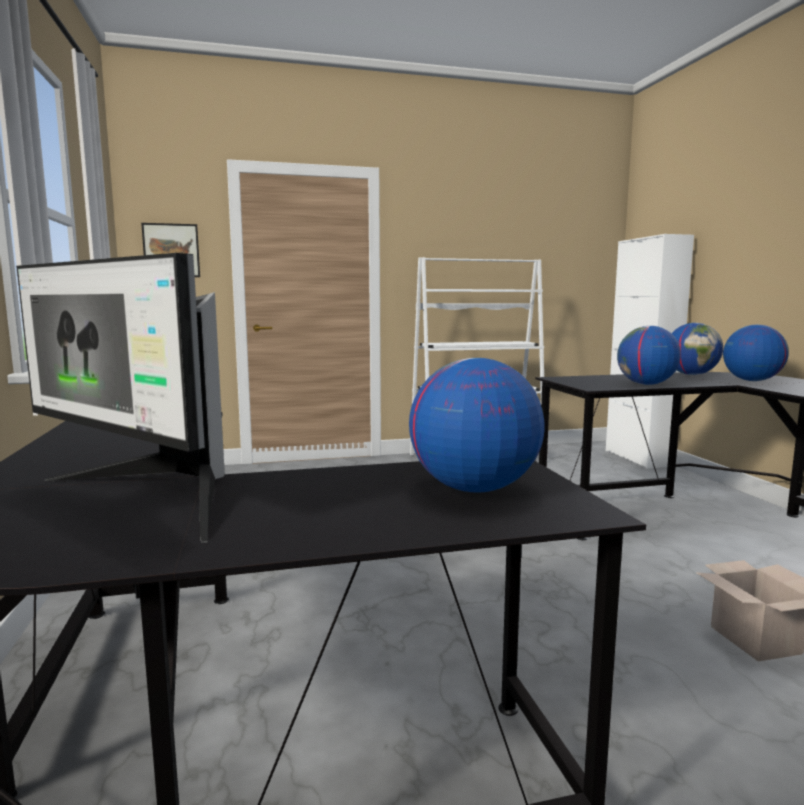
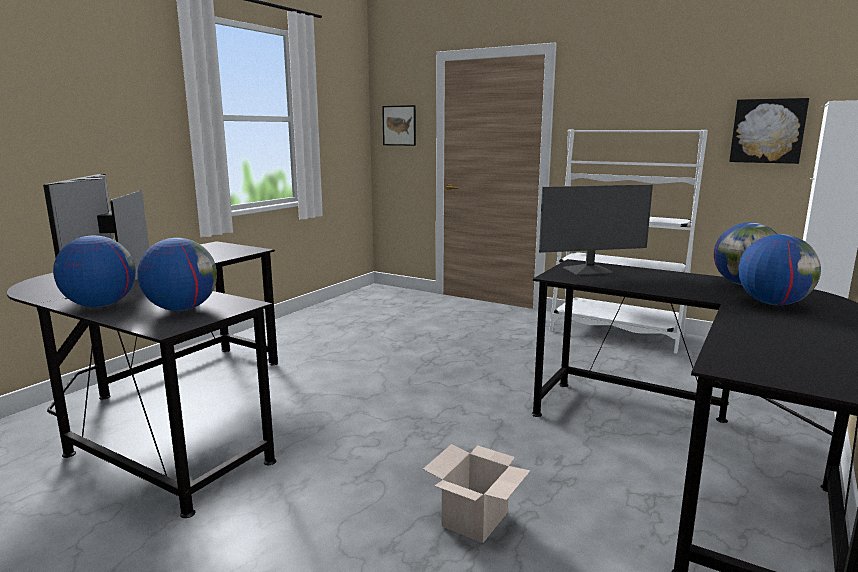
camera: 45 degrees right, 5 degrees up
globe [617,326,681,385] -> globe moved to [53,235,136,307]
none -> monitor [539,185,653,276]
none -> picture [729,98,809,164]

